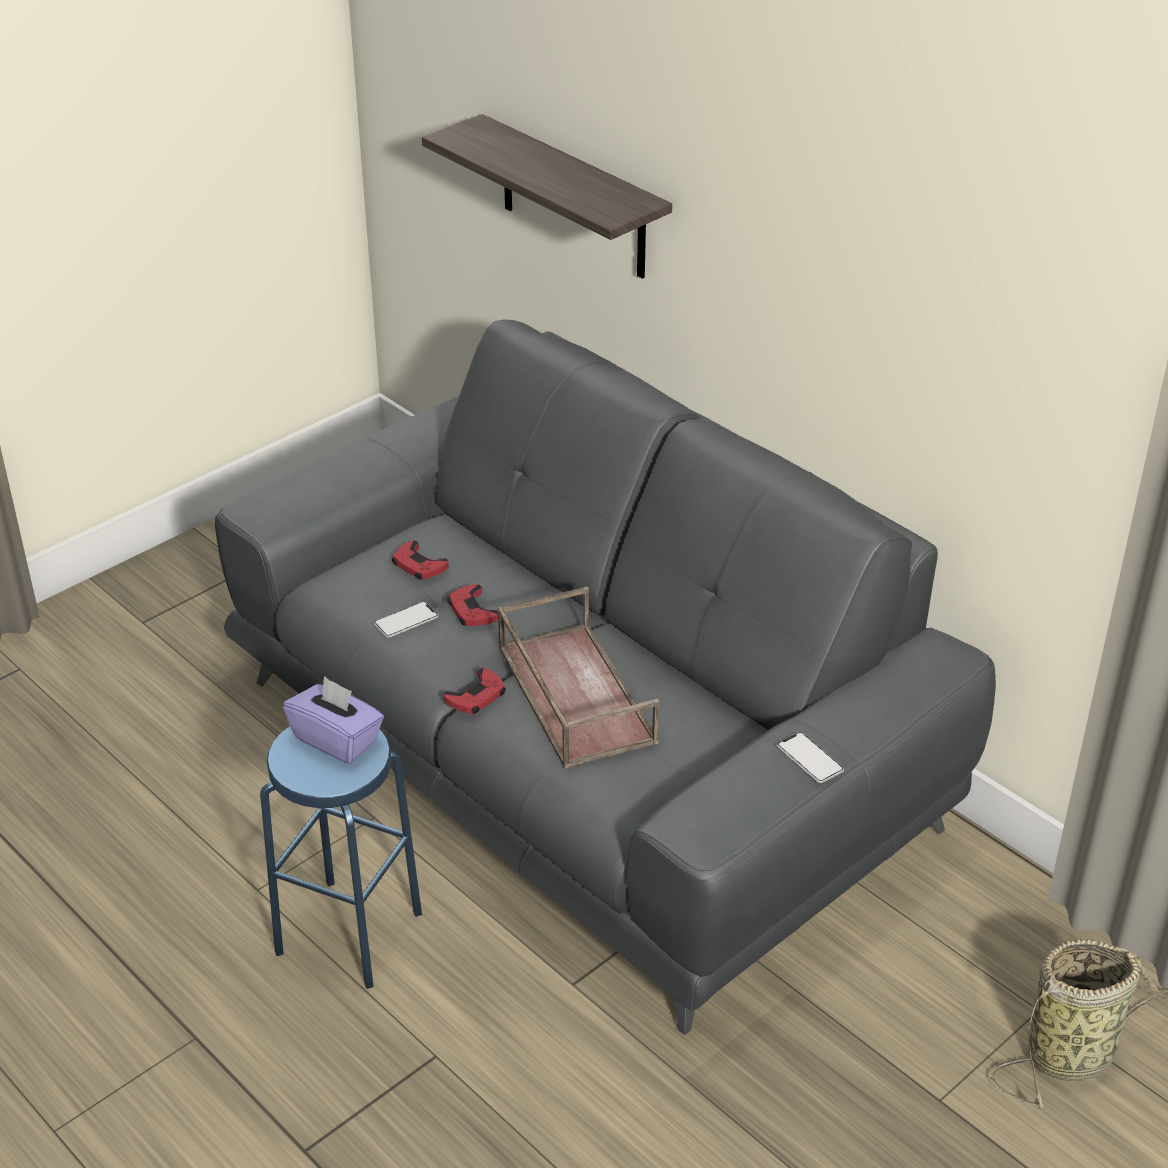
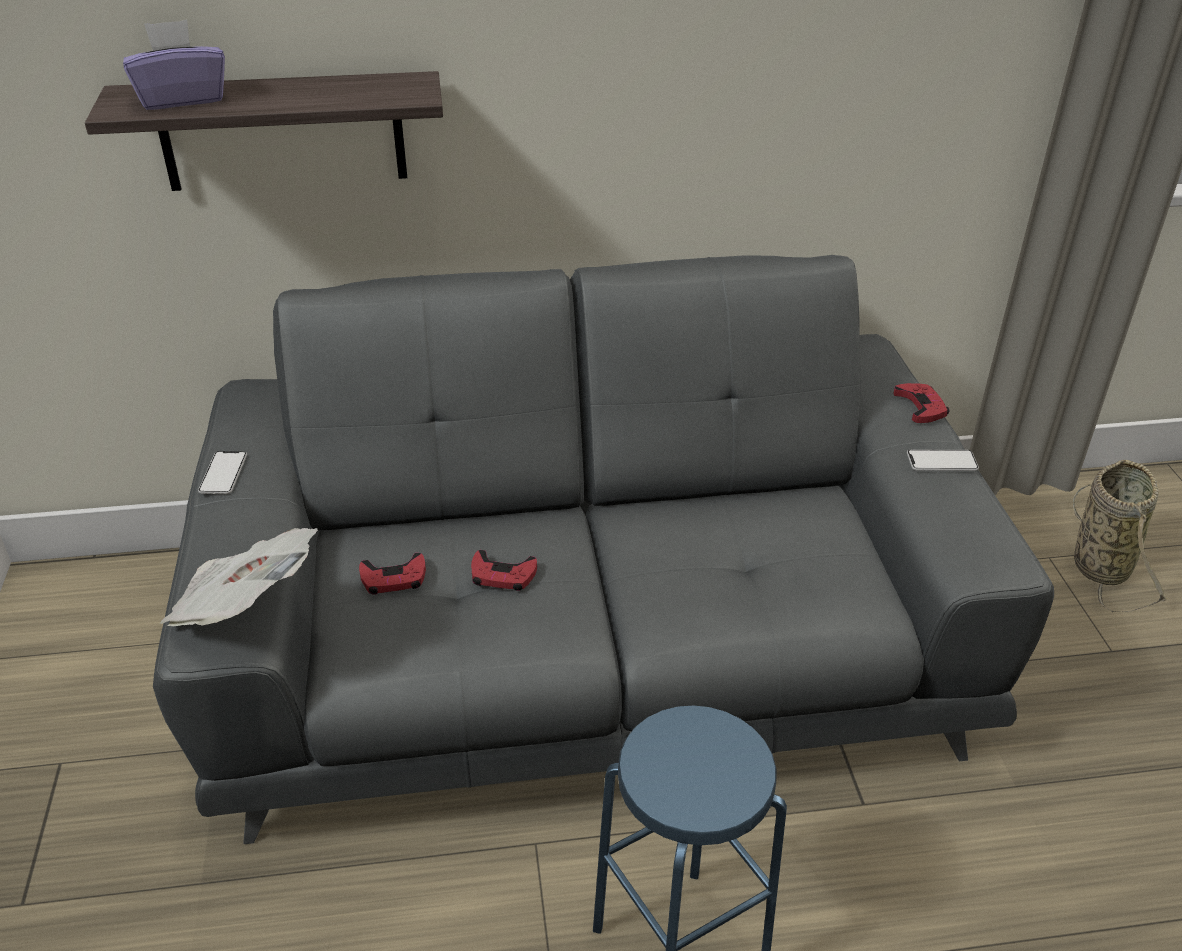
camera: 55 degrees left, 0 degrees up
purple tissue box [283,676,384,764] -> purple tissue box moved to [123,20,225,110]
phone [374,601,439,638] -> phone moved to [198,451,247,494]
red game controller [444,668,506,714] -> red game controller moved to [893,383,949,423]
brown tray [498,587,660,769] -> none
none -> newspaper [159,528,318,626]

